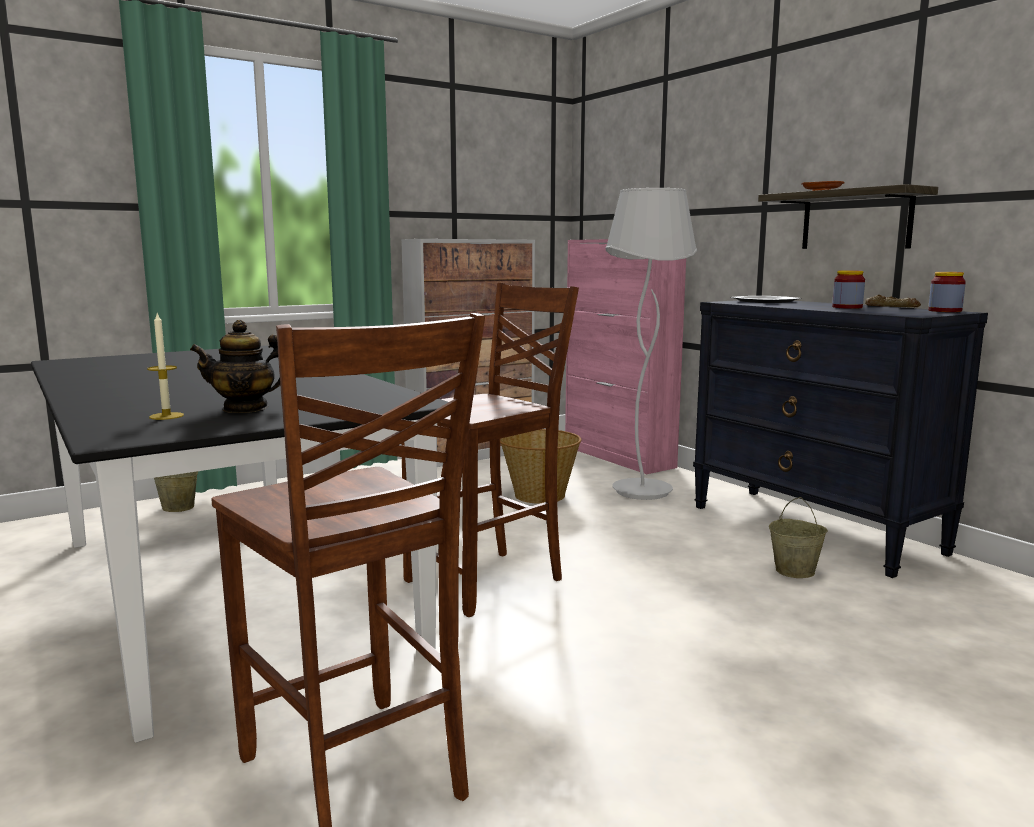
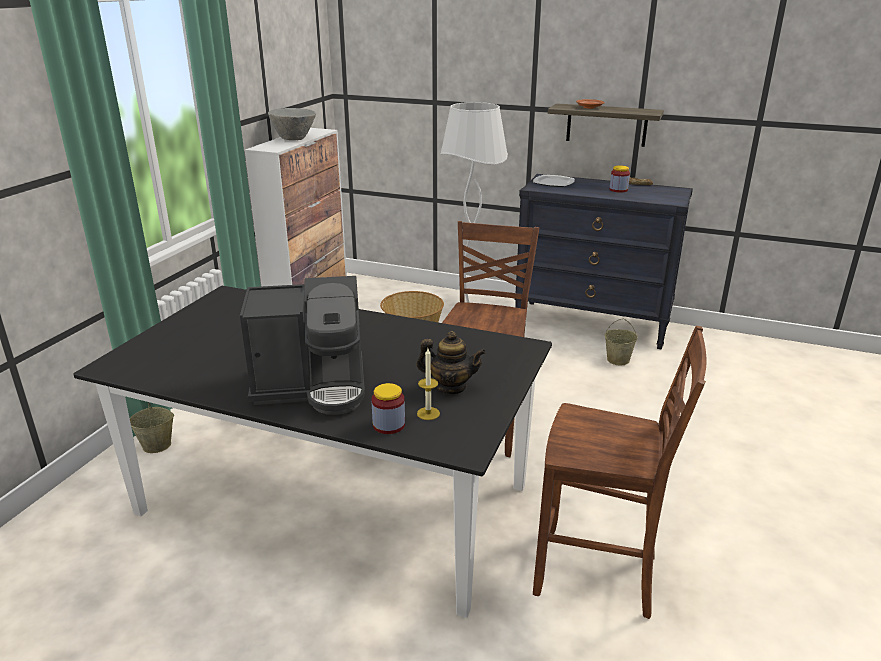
camera: 35 degrees left, 15 degrees up
teapot [190,320,280,413] -> teapot turned 120 degrees counterclockwise [416,331,486,394]
pink cabinet [565,239,686,474] -> none
jar [928,272,966,312] -> jar moved to [372,383,405,434]
none -> coffee machine [240,276,365,415]
none -> grey bowl [268,108,316,140]

